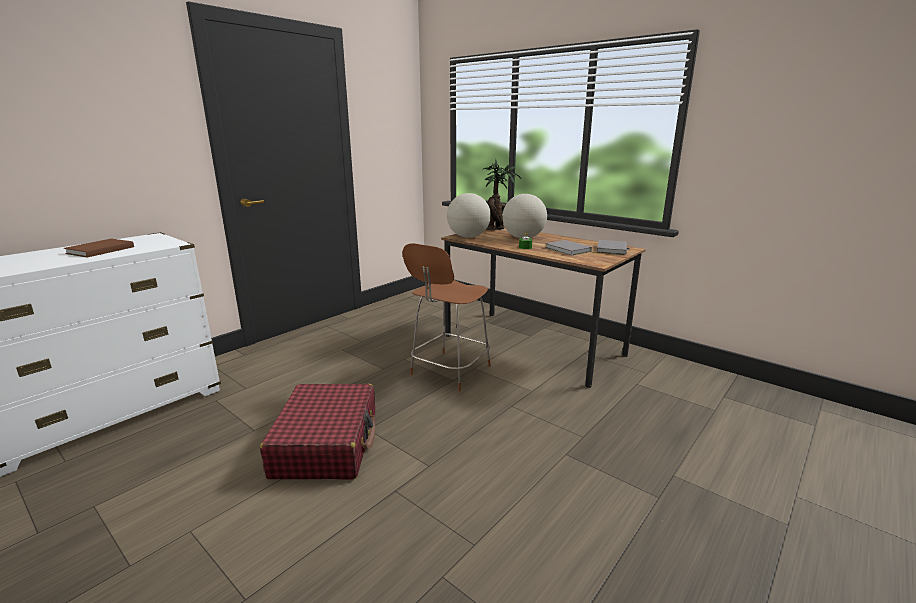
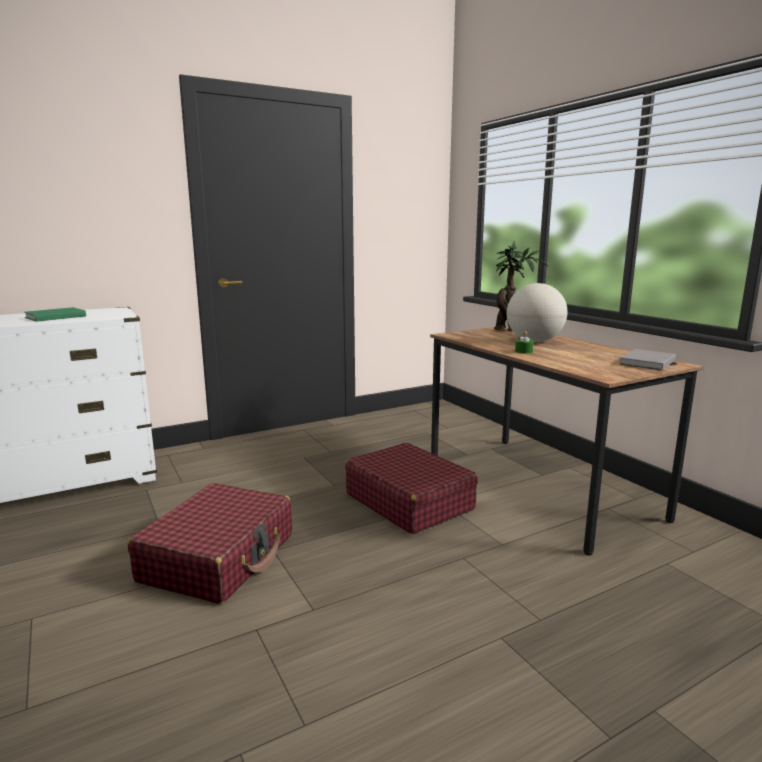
camera: 20 degrees right, 5 degrees down
brown book [64,239,134,258] -> green book [24,307,86,322]
brown chair [402,243,491,391] -> red suitcase [345,443,478,534]
globe [447,193,491,238] -> none
grey book [545,240,592,256] -> none

